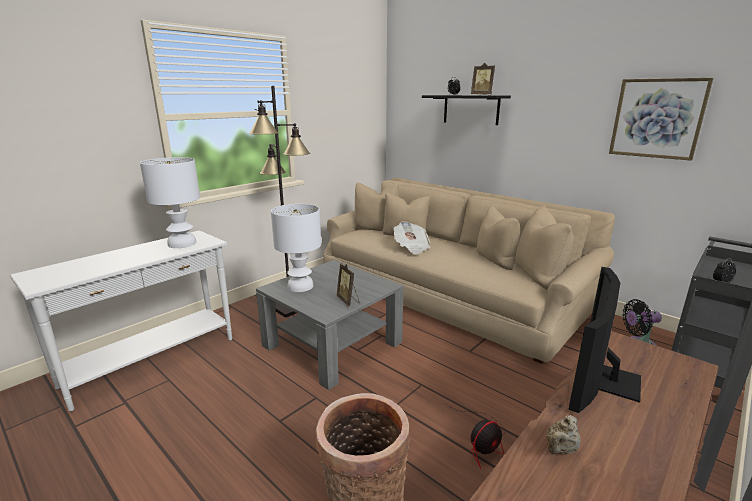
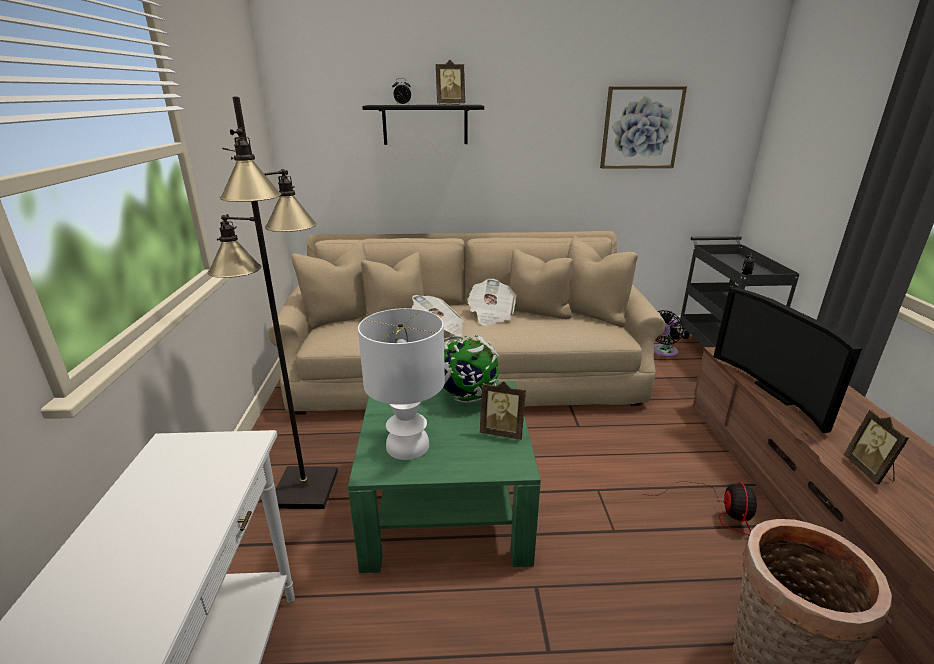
camera: 45 degrees left, 5 degrees up
white table lamp [140,157,200,248] -> none
grey coffee table [256,260,403,390] -> green coffee table [348,381,541,573]
beige teapot [546,415,581,454] -> picture frame [844,410,909,484]
none -> globe [443,335,499,403]
none -> newspaper [467,279,517,326]

